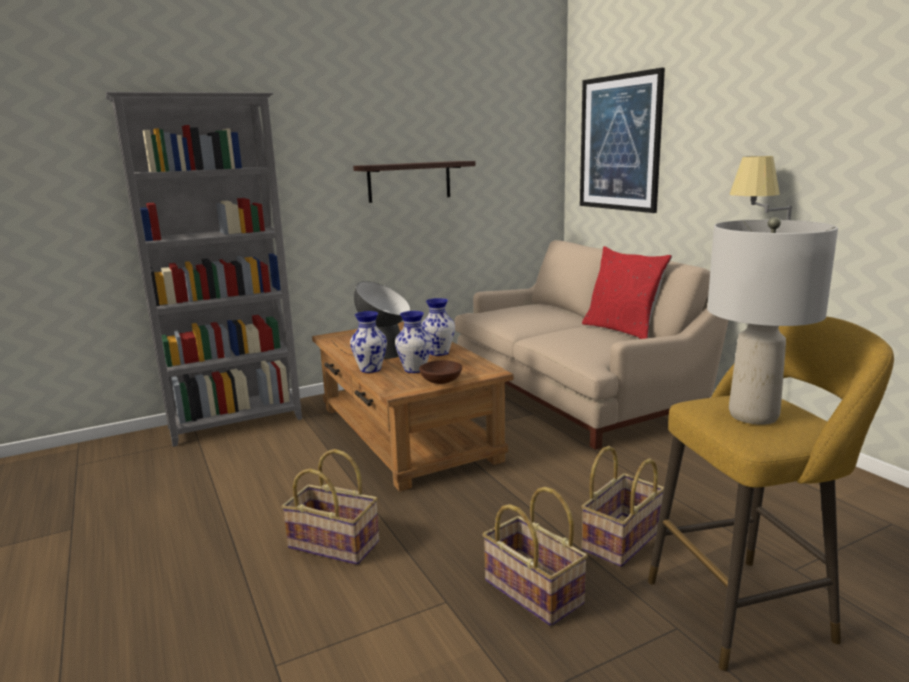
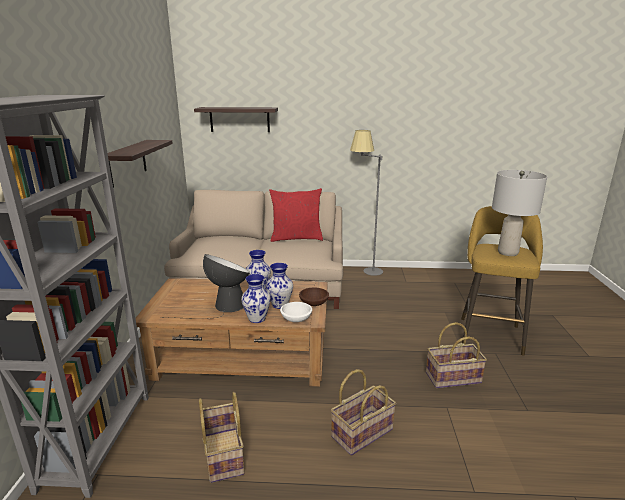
camera: 60 degrees left, 5 degrees up
picture [580,68,665,213] -> shelf [194,107,278,132]
basket [581,446,664,567] -> basket moved to [199,392,245,483]
none -> white bowl [280,302,312,322]

